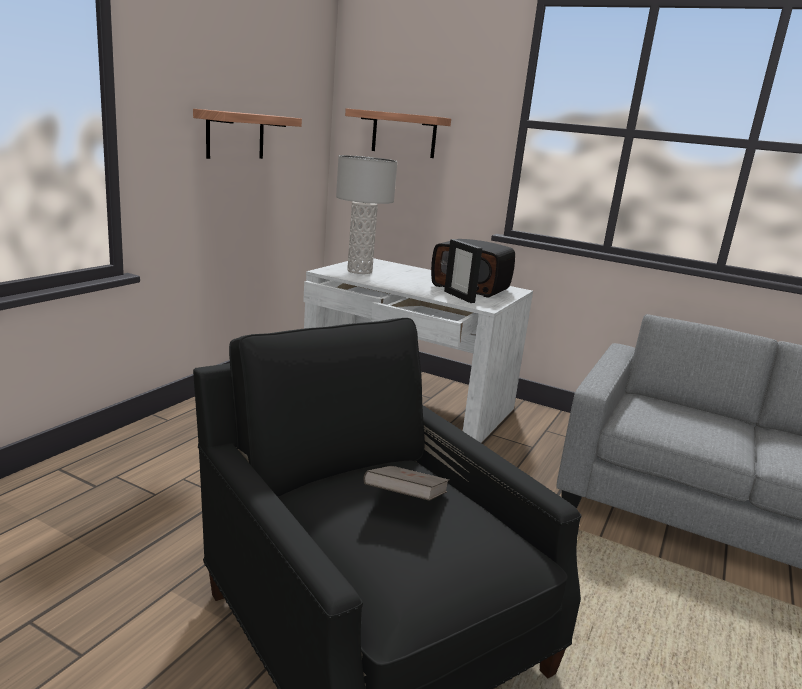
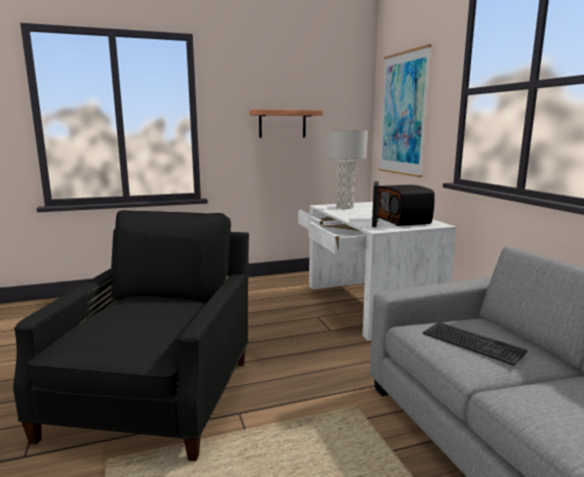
camera: 45 degrees right, 5 degrees down
shelf [345,108,451,158] -> picture [379,44,431,177]
brown book [364,466,449,501] -> none
none -> keyboard [423,322,527,366]

